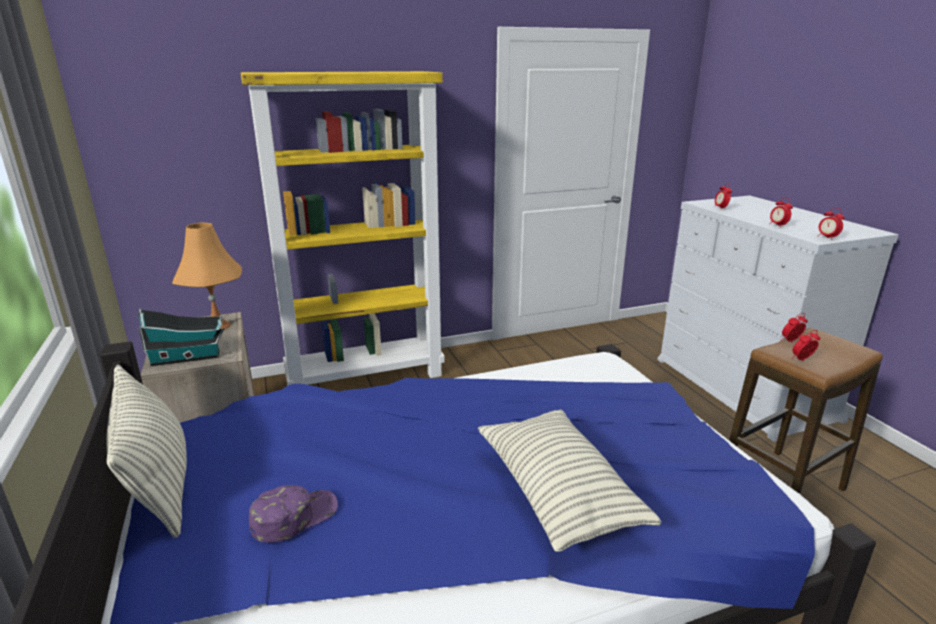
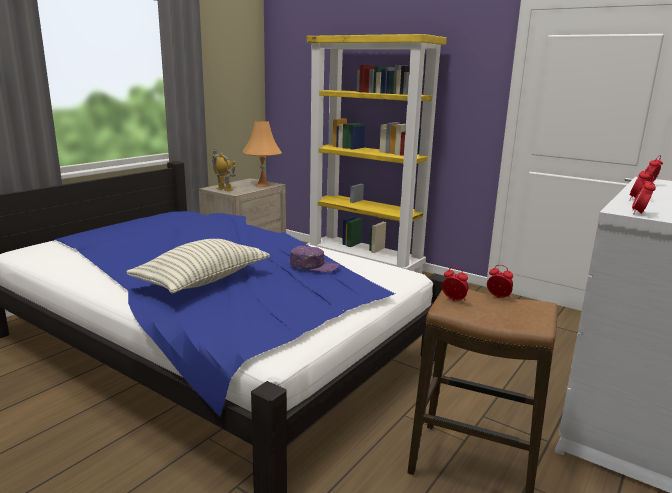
camera: 55 degrees right, 5 degrees down
pillow [106,365,187,538] -> none
toy house [138,309,224,366] -> toy robot [212,149,236,191]
purple cap [249,485,338,543] -> purple cap moved to [290,246,339,272]

